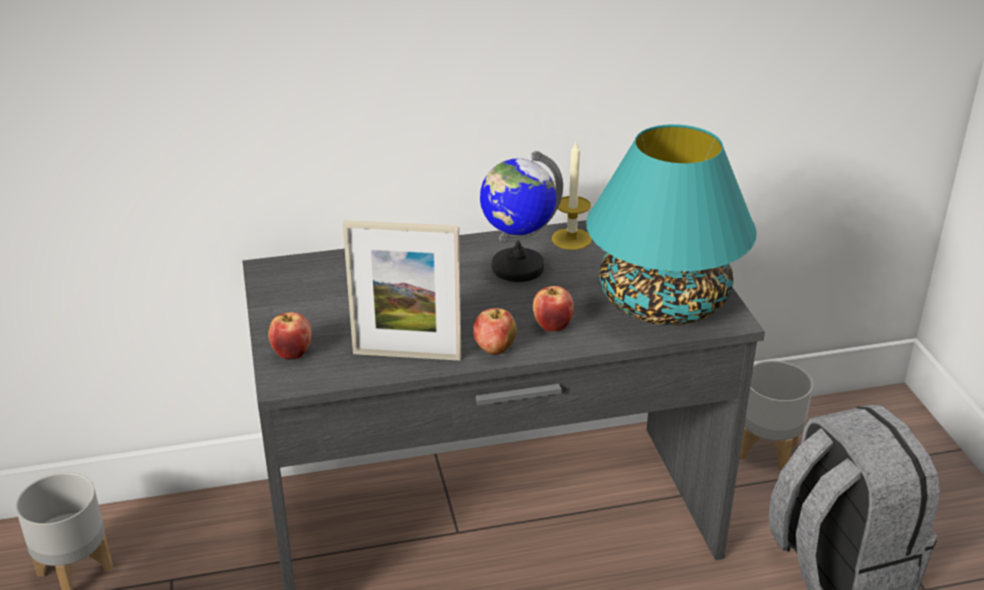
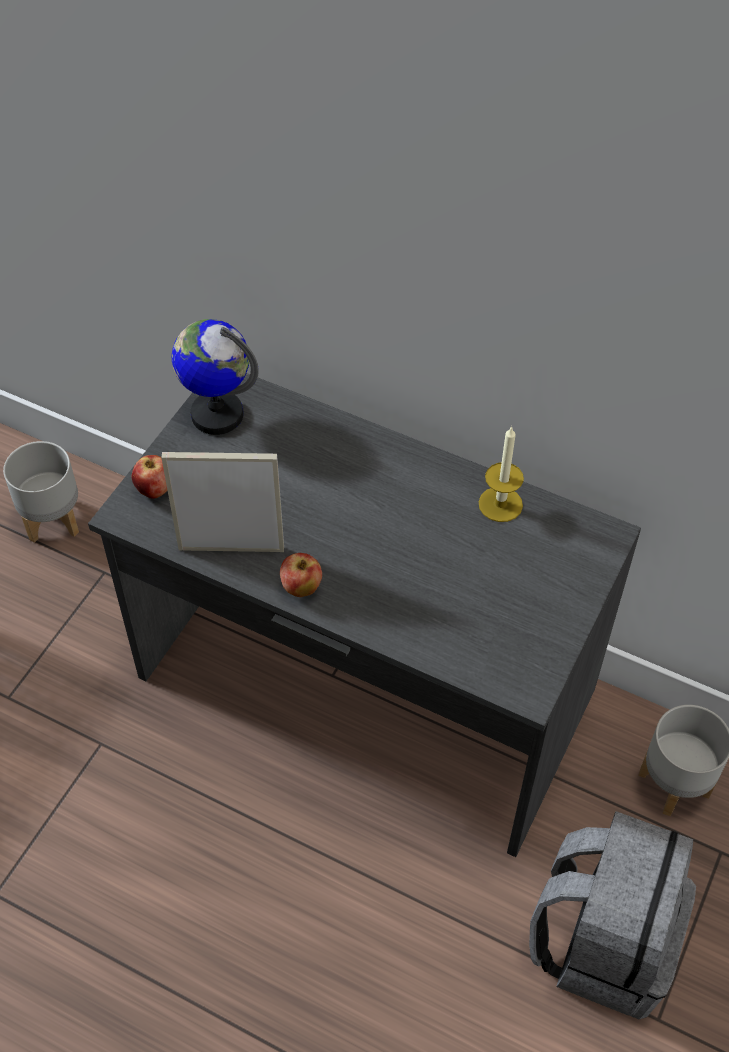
camera: 40 degrees right, 20 degrees up
picture frame [343,220,461,361] -> picture frame turned 135 degrees clockwise [161,452,284,552]
globe [480,151,563,282] -> globe moved to [172,319,259,435]
apple [533,286,574,331] -> none
turquoise table lamp [586,124,757,325] -> none

